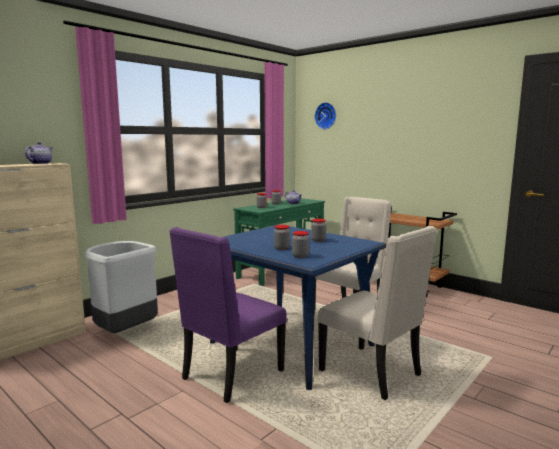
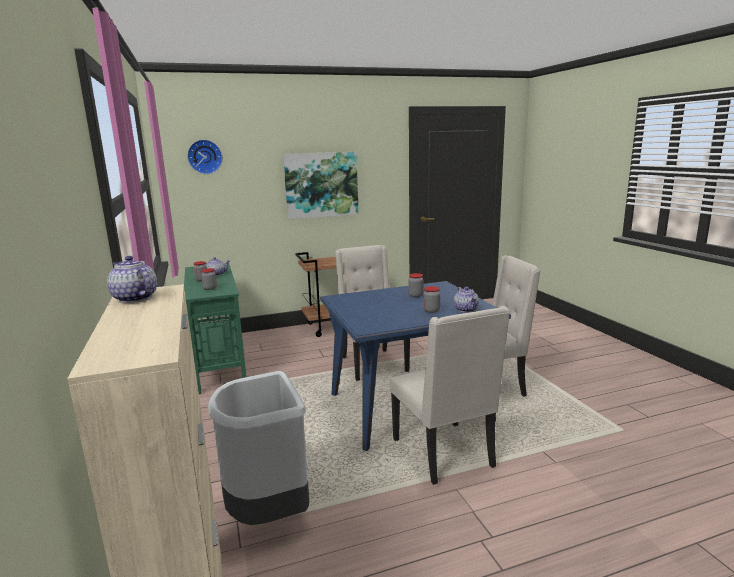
camera: 60 degrees left, 5 degrees up
purple chair [169,227,287,403] -> beige chair [390,306,510,485]
jar [292,231,309,258] -> teapot [454,287,479,312]
none -> picture [283,152,359,219]

